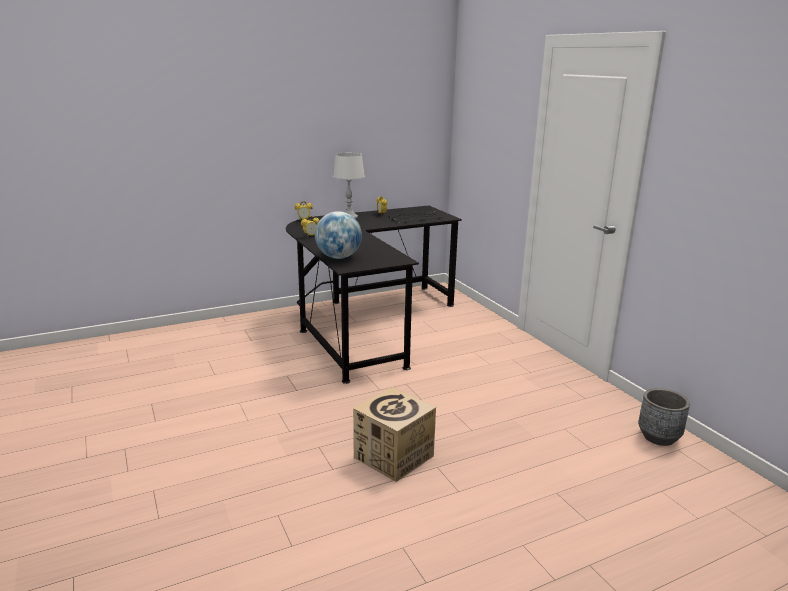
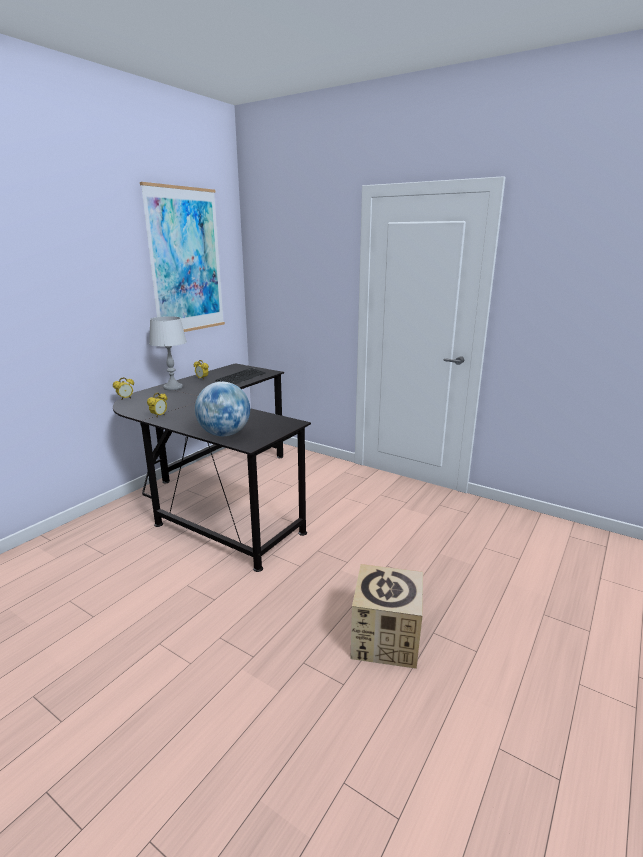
camera: 30 degrees left, 0 degrees up
grey planter [638,388,690,446] -> none
none -> picture [140,182,225,332]

